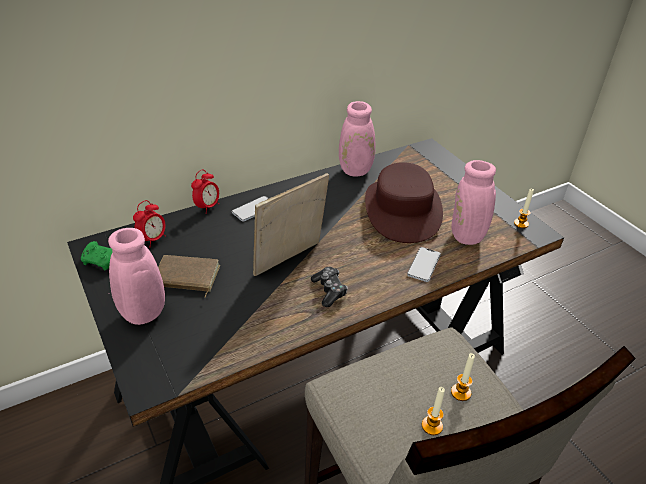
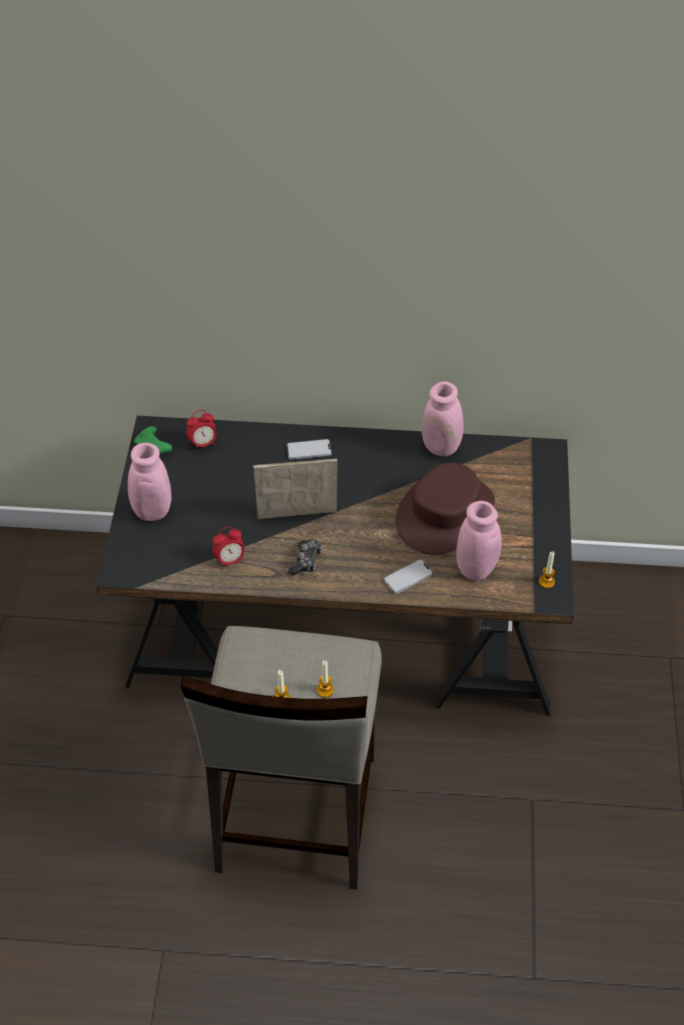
camera: 35 degrees right, 10 degrees up
brown book [158,255,220,298] -> none
alarm clock [191,169,219,214] -> alarm clock moved to [212,527,245,569]

